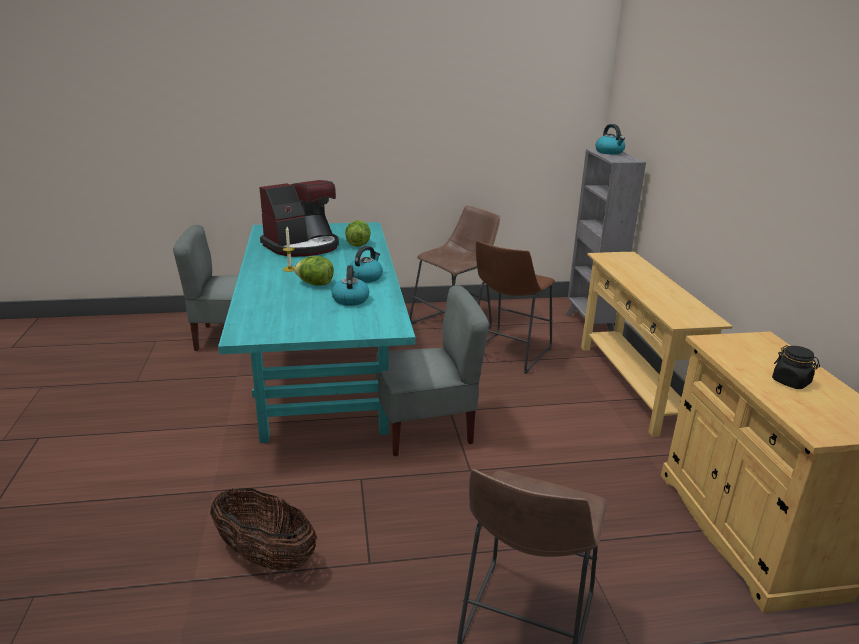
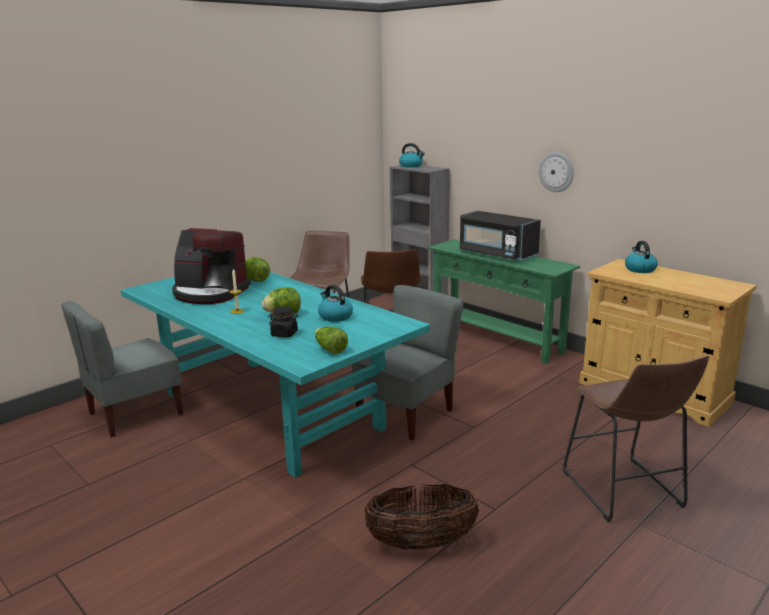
camera: 35 degrees left, 5 degrees down
coffee machine [259,180,339,257] -> coffee machine turned 90 degrees clockwise [172,228,250,304]
kettle [350,246,383,283] -> kettle moved to [625,241,658,273]
beige console table [581,251,733,437] -> green console table [428,239,580,364]
black jar [772,345,820,389] -> black jar moved to [269,307,298,337]
none -> lettuce [315,327,348,354]
none -> black microwave [460,211,541,261]
none -> wall clock [539,152,574,192]

